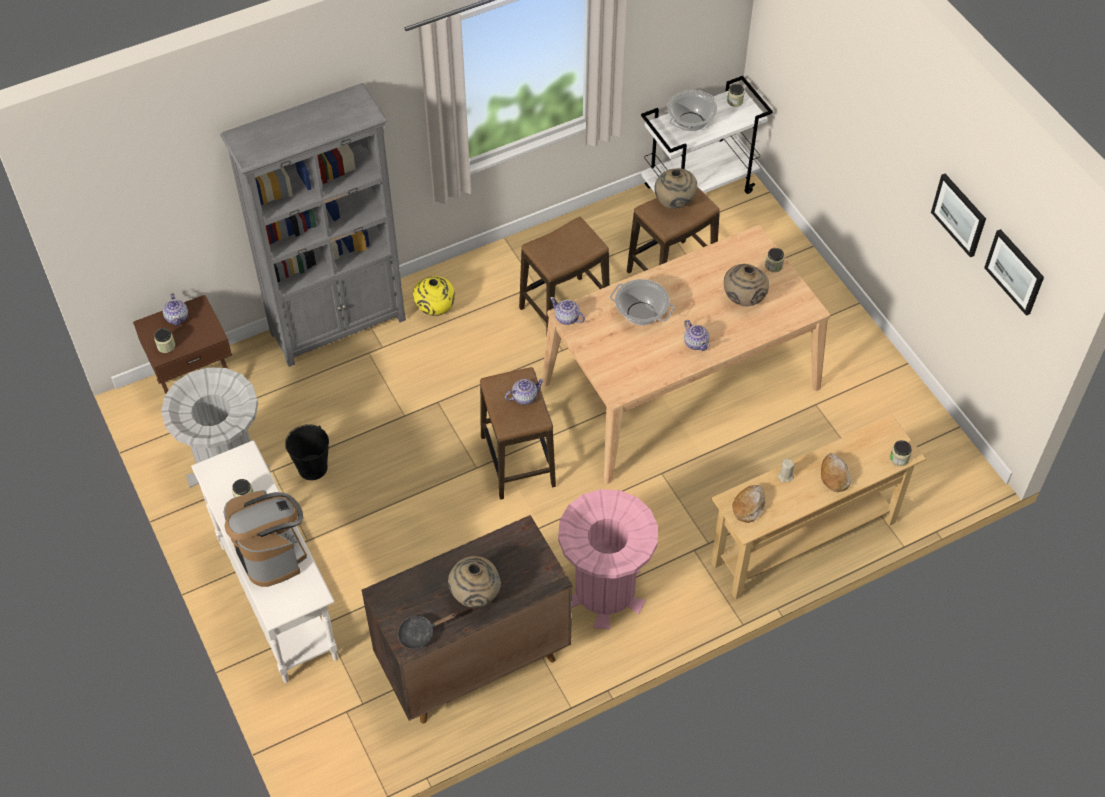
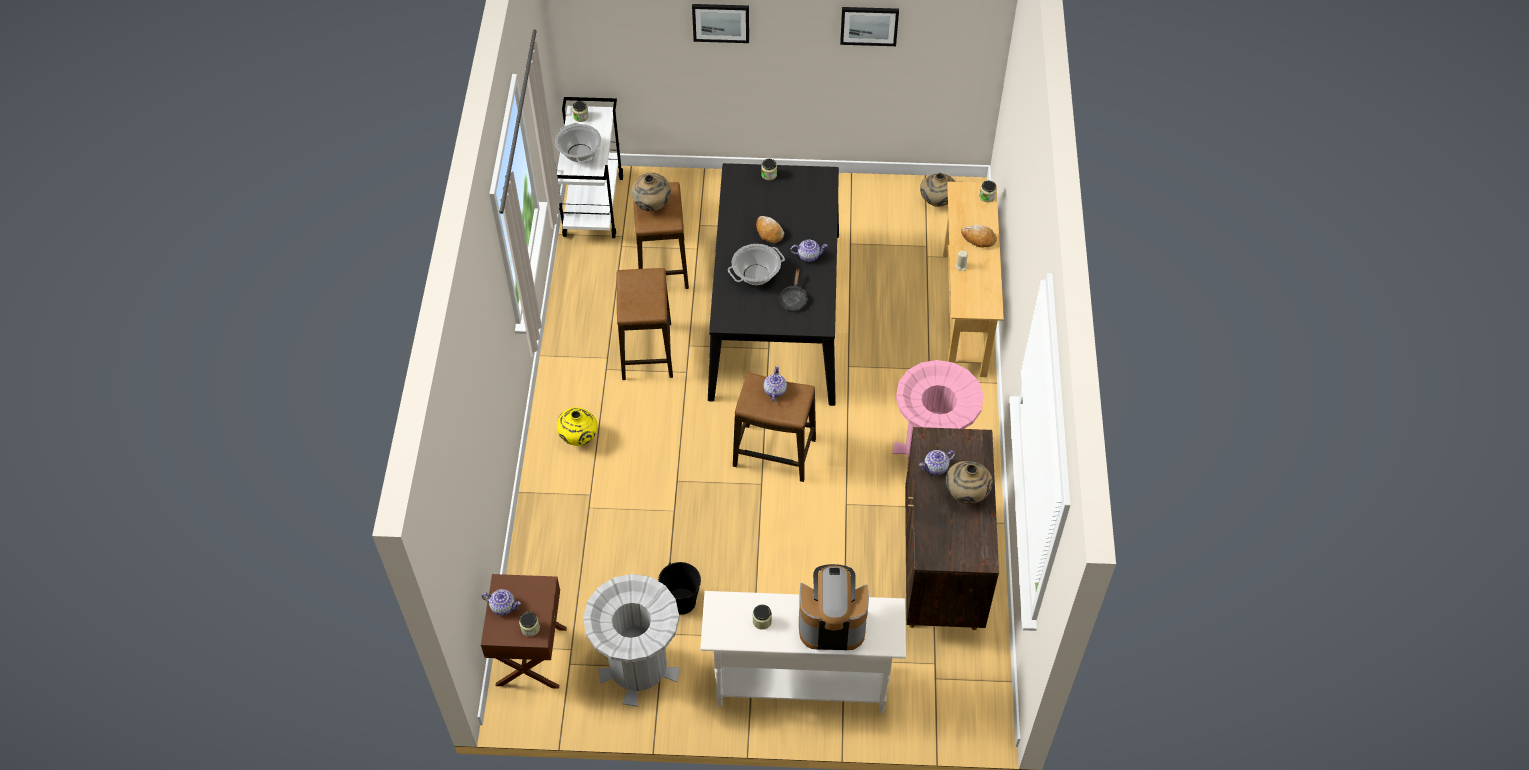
camera: 60 degrees left, 0 degrees up
grey bookcase [220,83,406,367] -> none
black frying pan [398,613,456,649] -> black frying pan moved to [779,268,808,311]
beige dining table [542,225,830,484] -> black dining table [708,163,839,406]
teapot [550,297,585,325] -> teapot moved to [919,450,955,475]
beige vase [724,264,769,306] -> beige vase moved to [920,173,955,207]
bread [732,485,766,523] -> bread moved to [756,216,784,243]
picture [984,229,1044,316] -> picture moved to [692,4,749,43]

